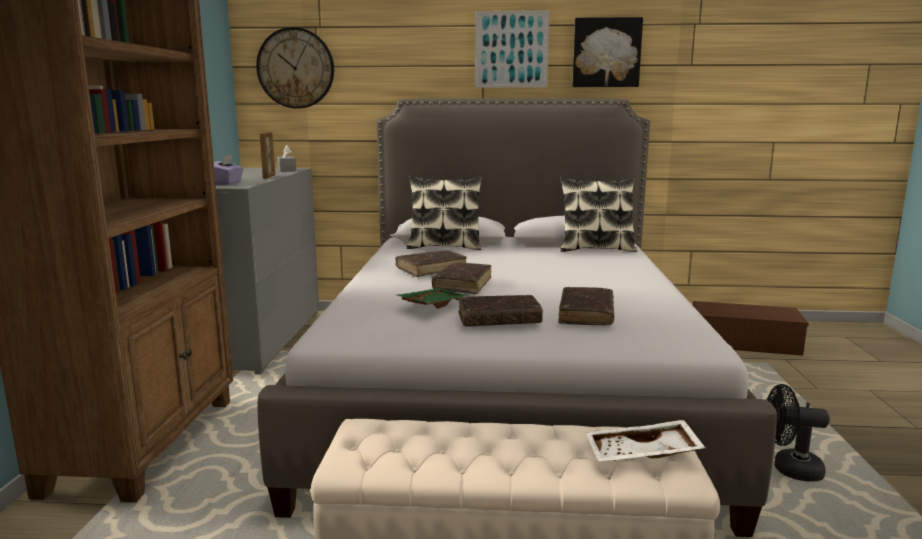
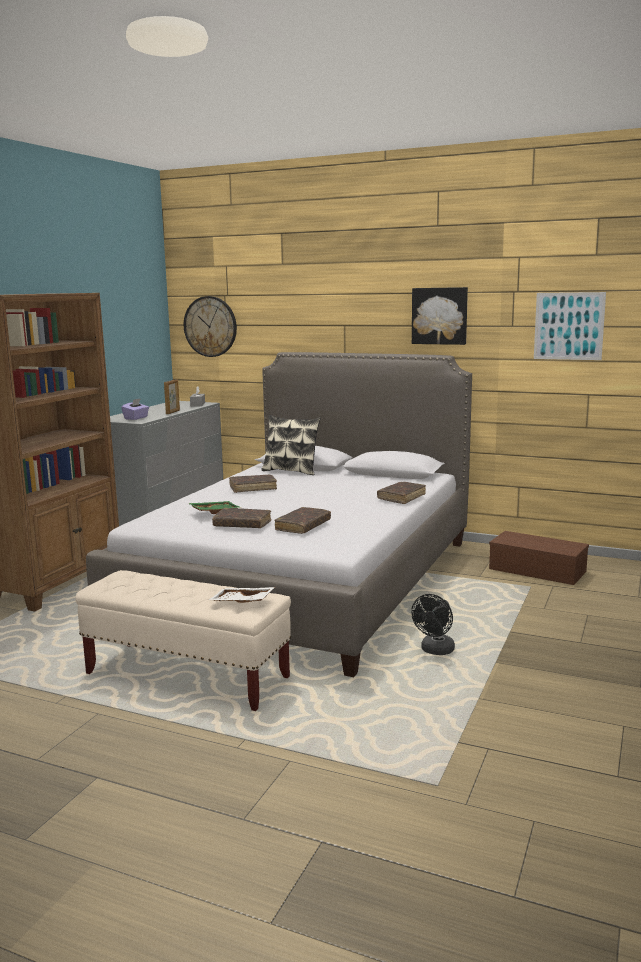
camera: 20 degrees right, 0 degrees up
brown book [432,263,491,294] -> brown book moved to [377,482,426,504]
picture [475,10,550,88] -> picture moved to [534,292,606,360]
pillow [560,177,637,252] -> none
black fan [767,384,830,482] -> black fan turned 90 degrees counterclockwise [411,594,455,655]

